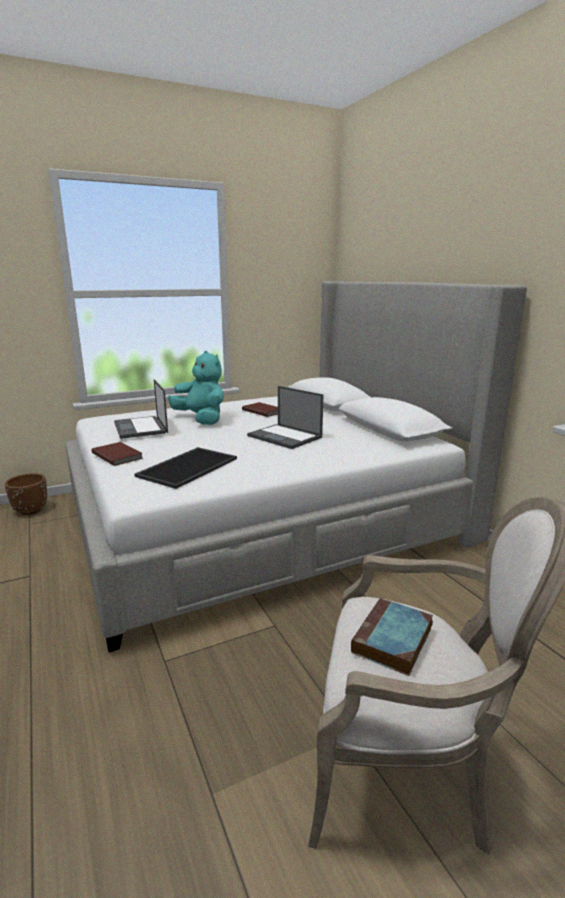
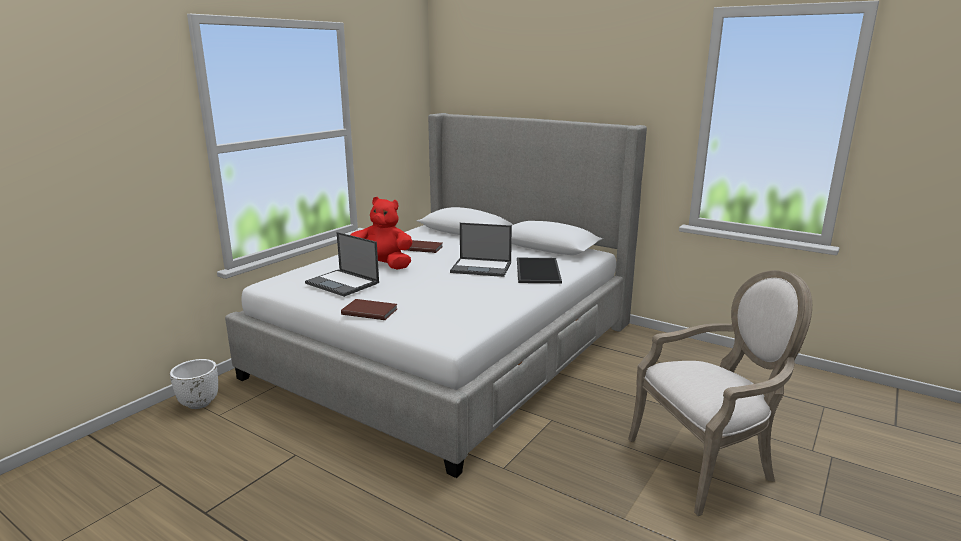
camera: 30 degrees left, 0 degrees up
brown planter [5,473,47,515] -> white planter [170,359,218,409]
tray [134,447,237,489] -> tray moved to [517,258,562,284]
turquoise plush toy [168,351,224,425] -> red plush toy [351,197,413,270]
book [351,598,433,676] -> none

